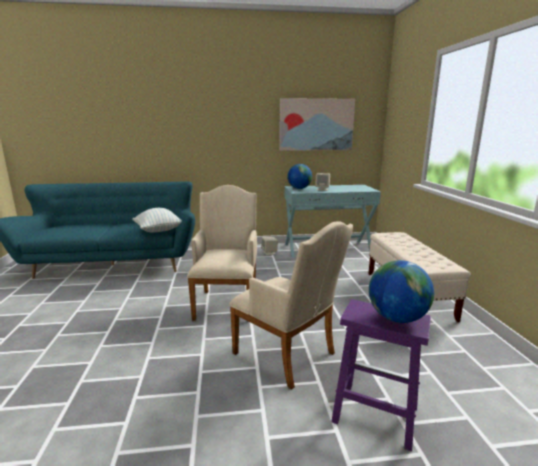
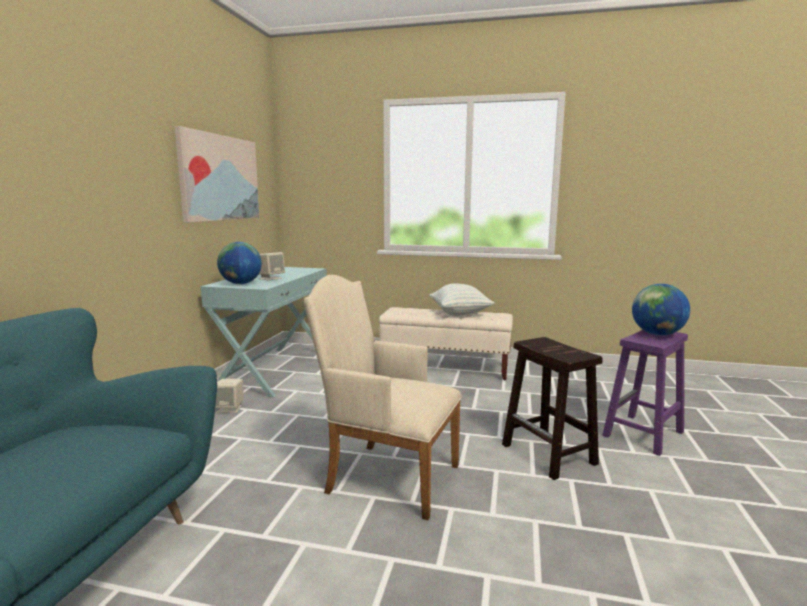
camera: 70 degrees left, 5 degrees down
pillow [132,208,182,233] -> pillow moved to [429,283,494,316]
beige armchair [229,221,353,390] -> brown stool [502,337,603,480]

